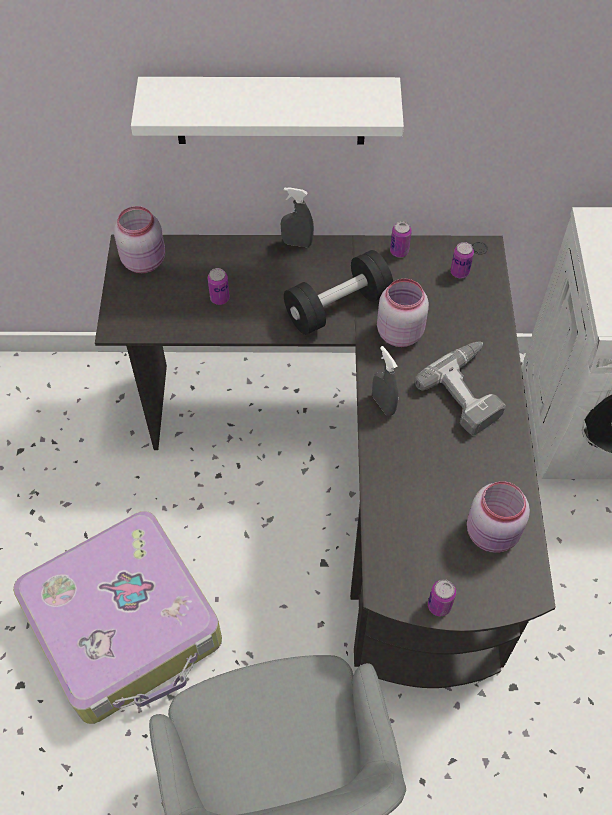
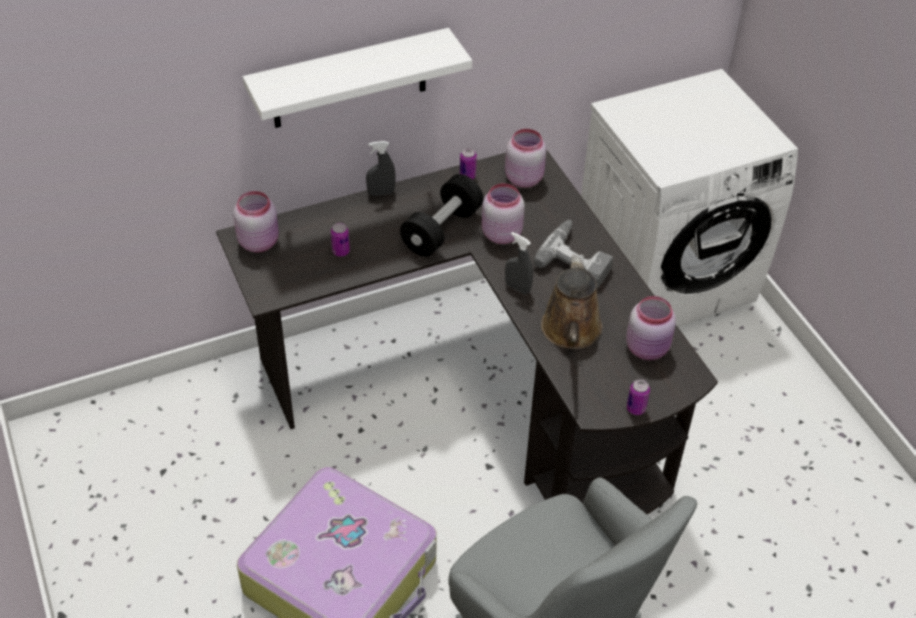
camera: 25 degrees left, 10 degrees down
can [450,242,474,279] -> pink jar [505,129,546,188]
none -> brown watering can [541,254,602,349]

